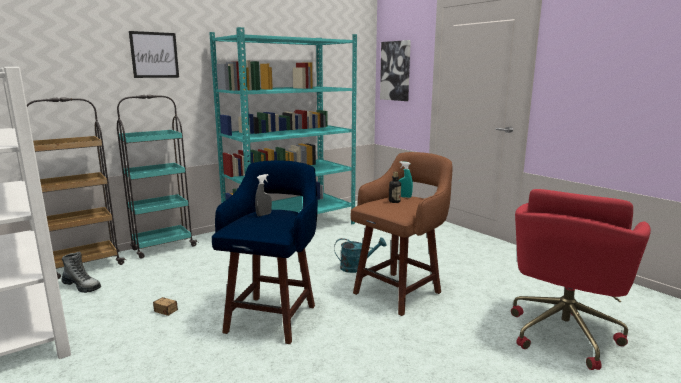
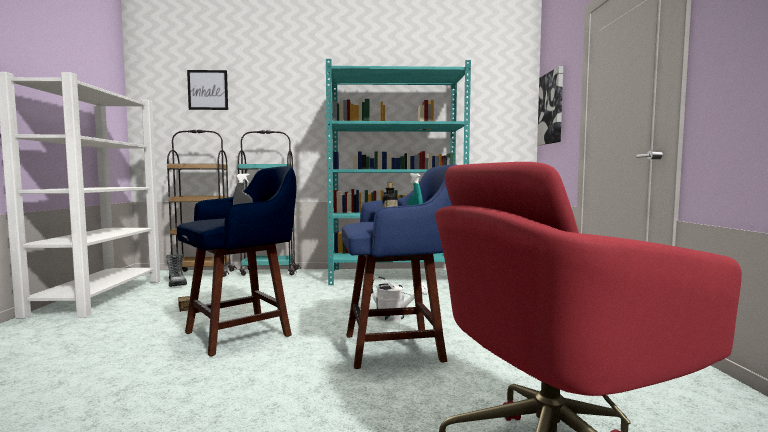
camera: 35 degrees right, 10 degrees down
picture [129,31,179,78] -> picture moved to [187,70,228,110]
turquoise watering can [334,237,386,273] -> white watering can [371,277,428,321]
brown stool [351,152,452,316] -> blue stool [342,164,456,369]

